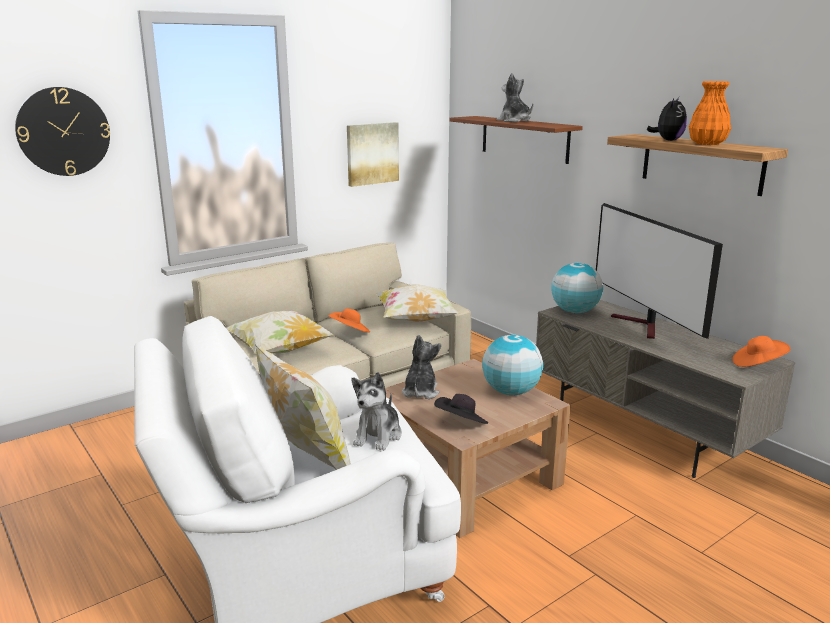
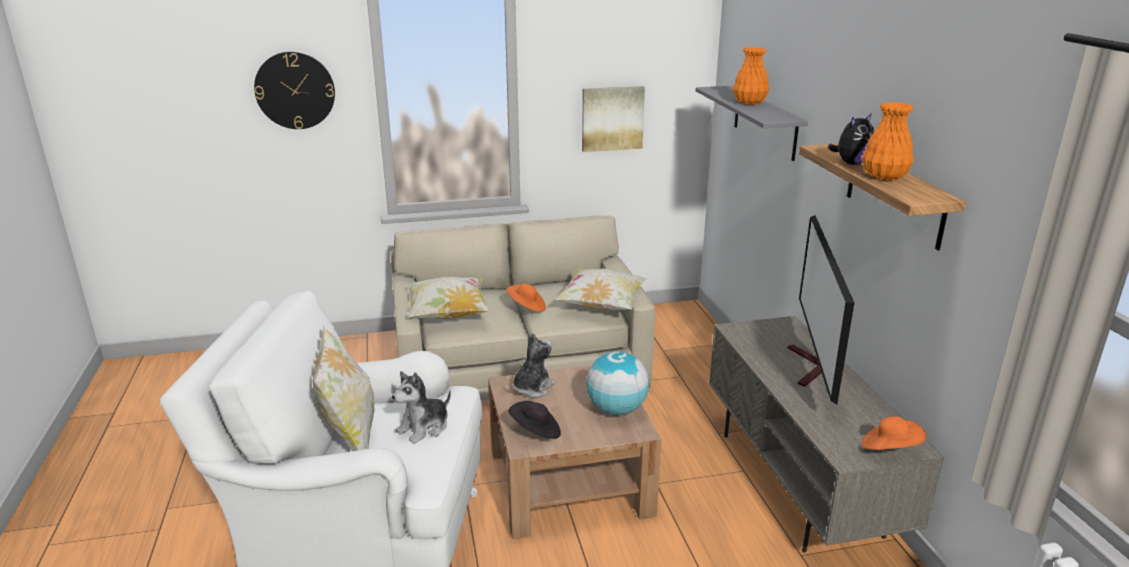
camera: 25 degrees right, 5 degrees up
brown shelf [449,116,583,164] -> grey shelf [695,86,808,161]
plush toy [497,73,533,122] -> orange vase [733,47,769,105]
globe [551,263,603,313] -> none

